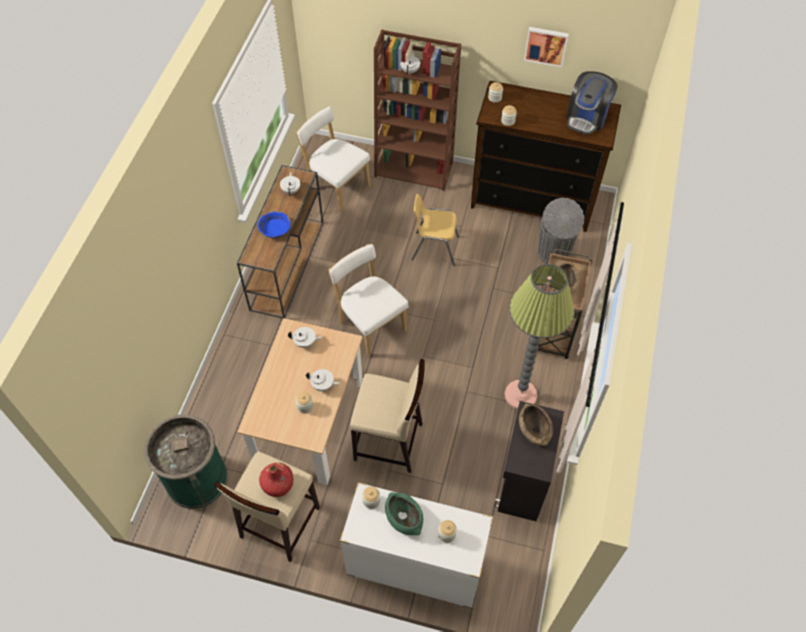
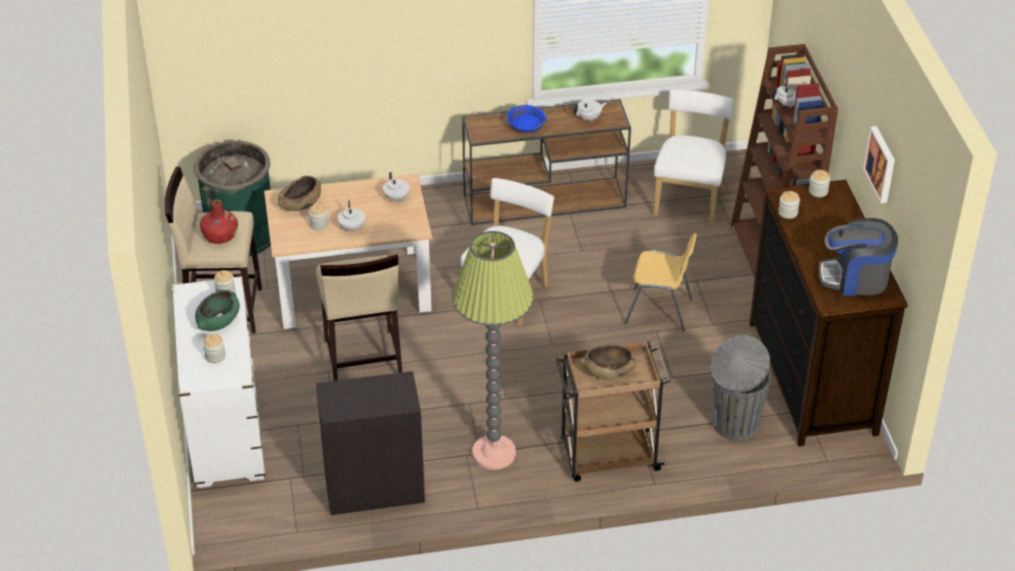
camera: 65 degrees right, 15 degrees down
yellow chair [411,194,459,266] -> yellow chair turned 120 degrees clockwise [624,233,697,332]
brown bowl [519,404,553,446] -> brown bowl moved to [278,176,321,211]

